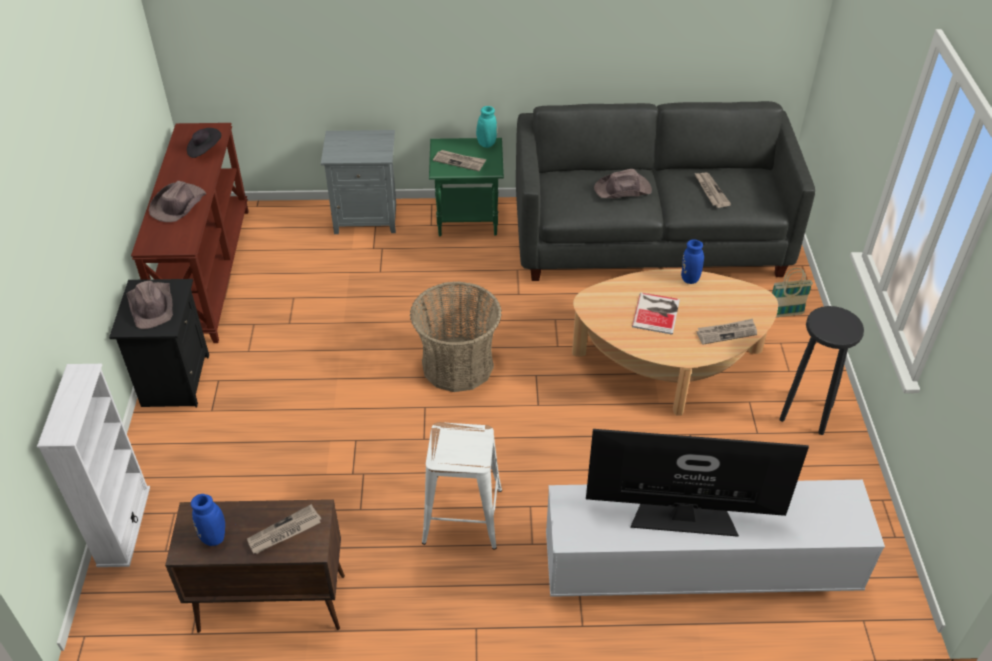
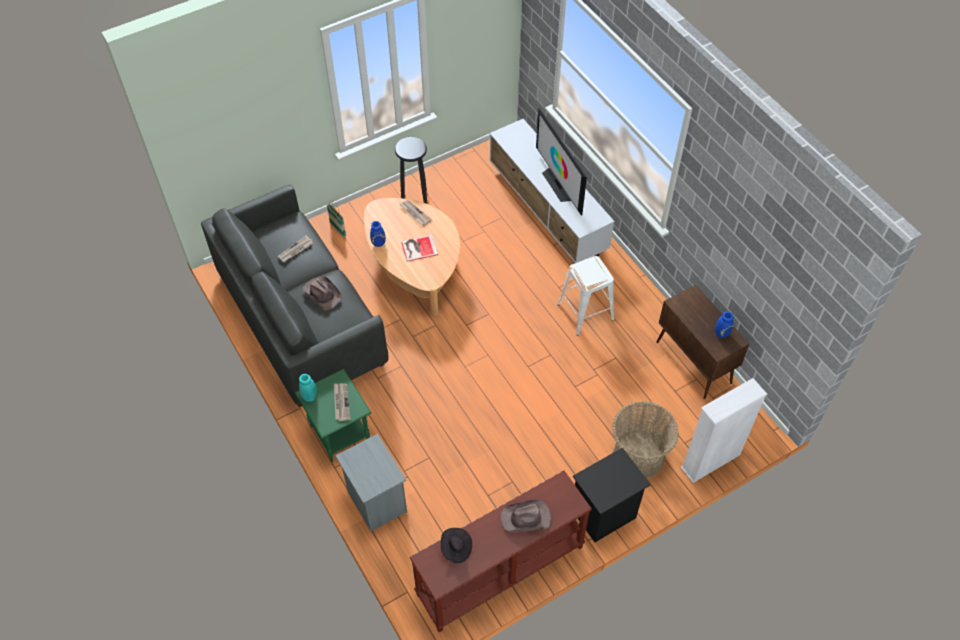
camera: 120 degrees left, 10 degrees up
brown hat [127,281,173,329] -> none
newspaper [247,504,321,554] -> none
basket [410,281,502,392] -> basket moved to [612,401,679,478]

